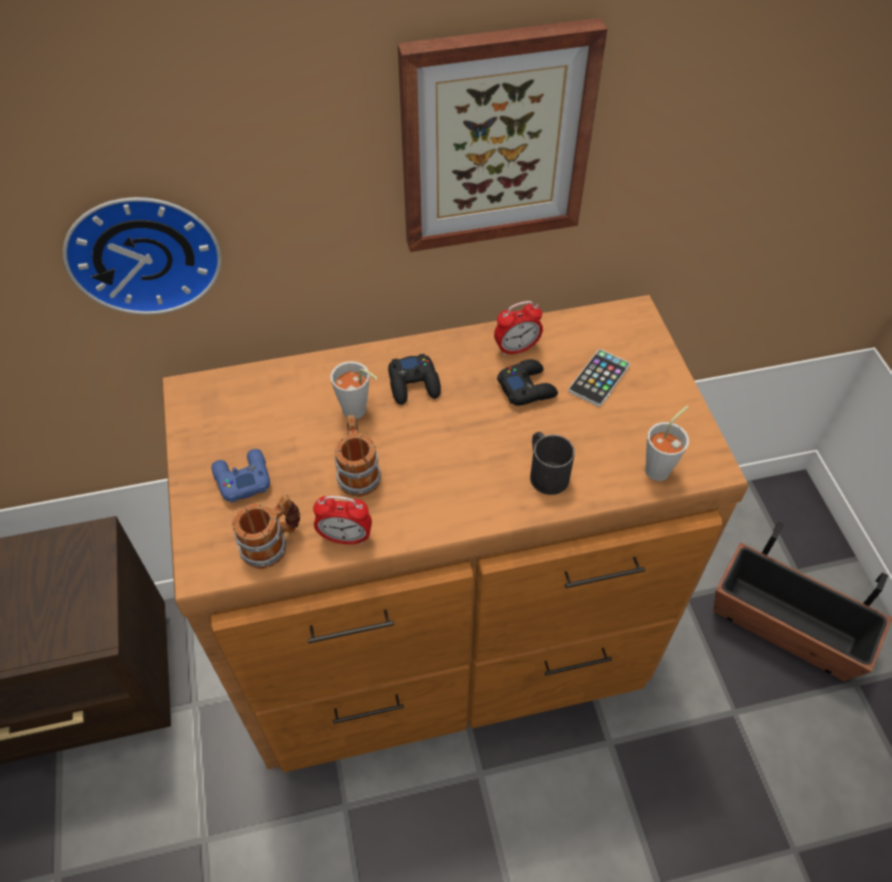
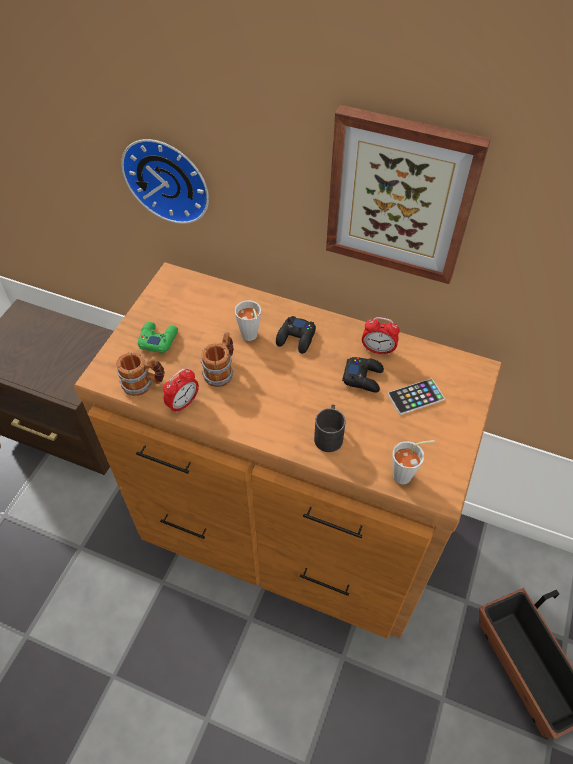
camera: 35 degrees right, 0 degrees up
blue game controller [212,449,270,503] -> green game controller [138,322,178,353]
alarm clock [313,496,372,544] -> alarm clock turned 90 degrees counterclockwise [163,368,199,414]

